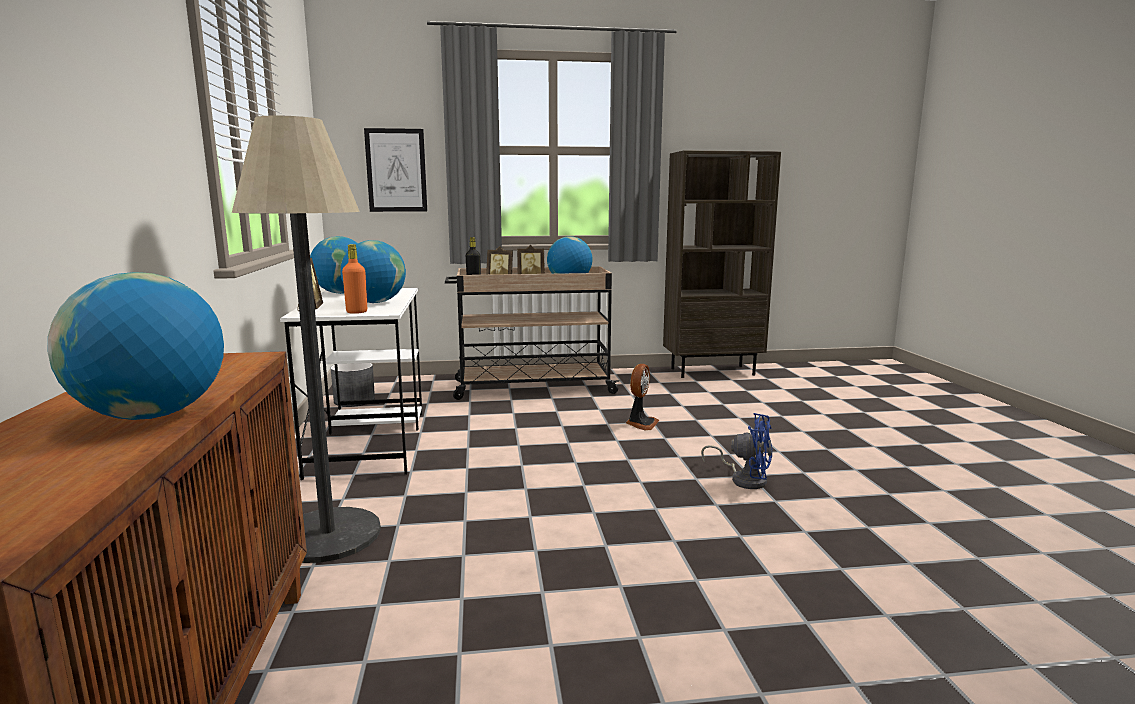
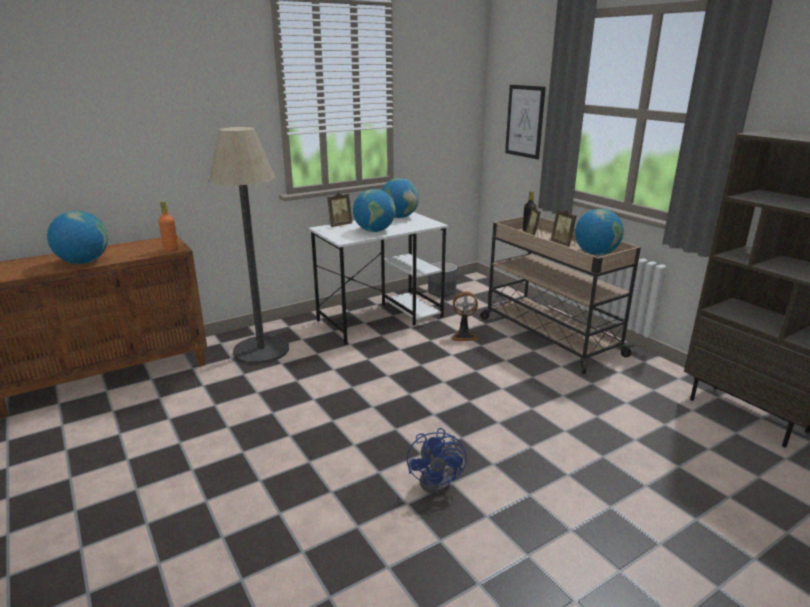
camera: 65 degrees right, 10 degrees up
orange bottle [342,244,367,314] -> orange bottle moved to [159,201,178,252]
fan [626,364,659,431] -> fan moved to [451,292,478,341]

